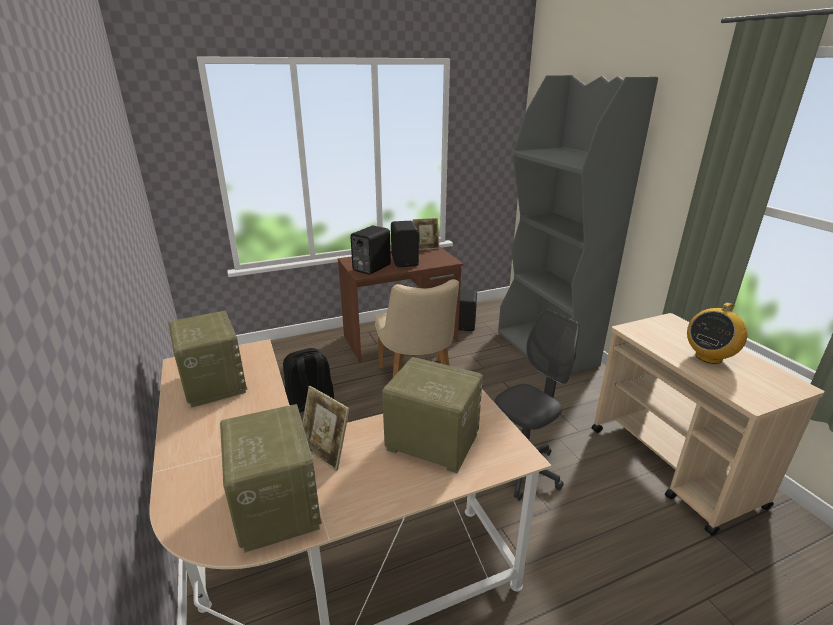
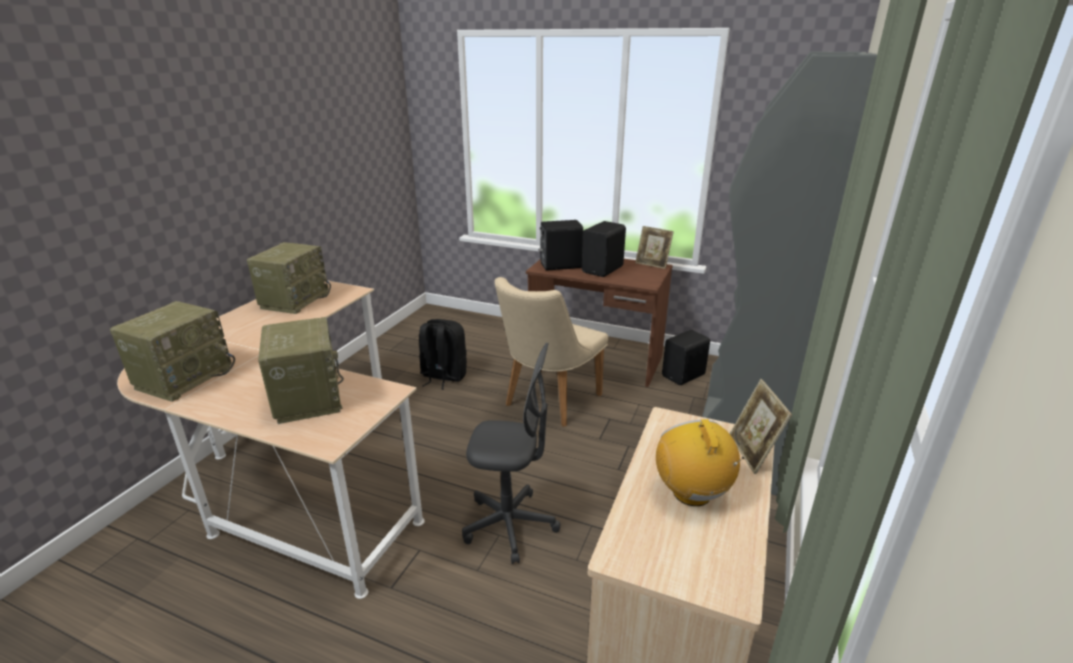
camera: 45 degrees right, 0 degrees up
picture frame [303,386,350,471] -> picture frame moved to [730,379,792,474]
radio [687,303,747,364] -> radio turned 75 degrees clockwise [656,419,744,506]

